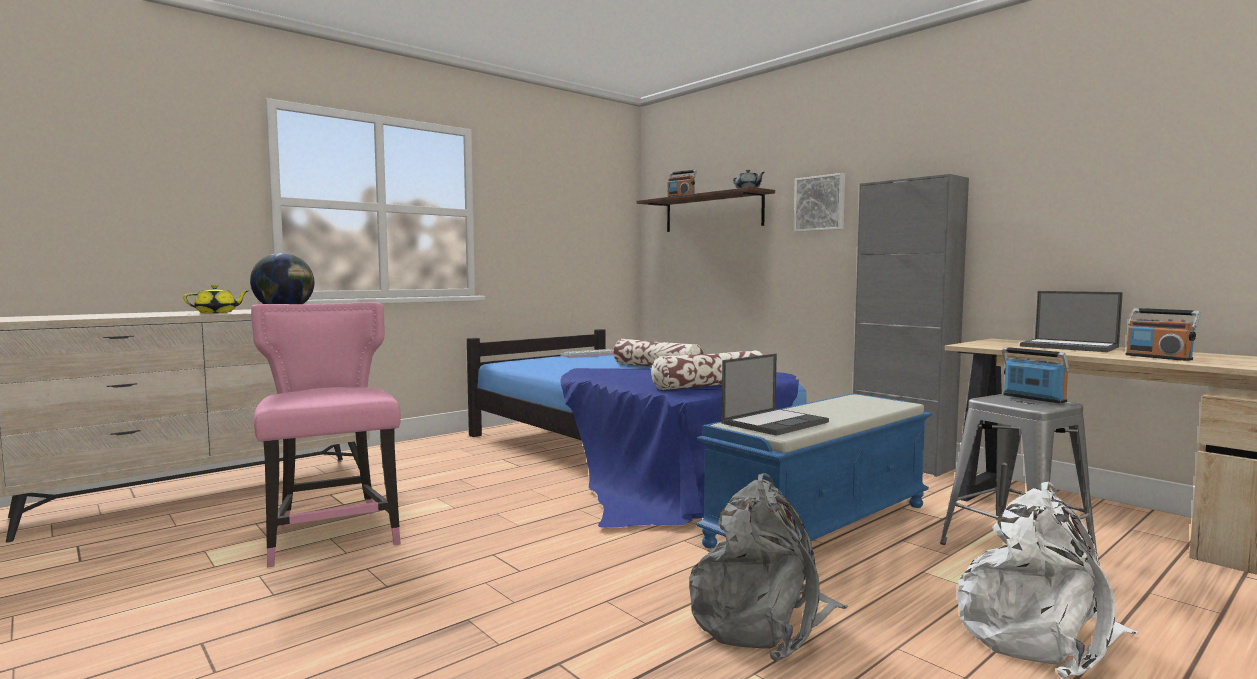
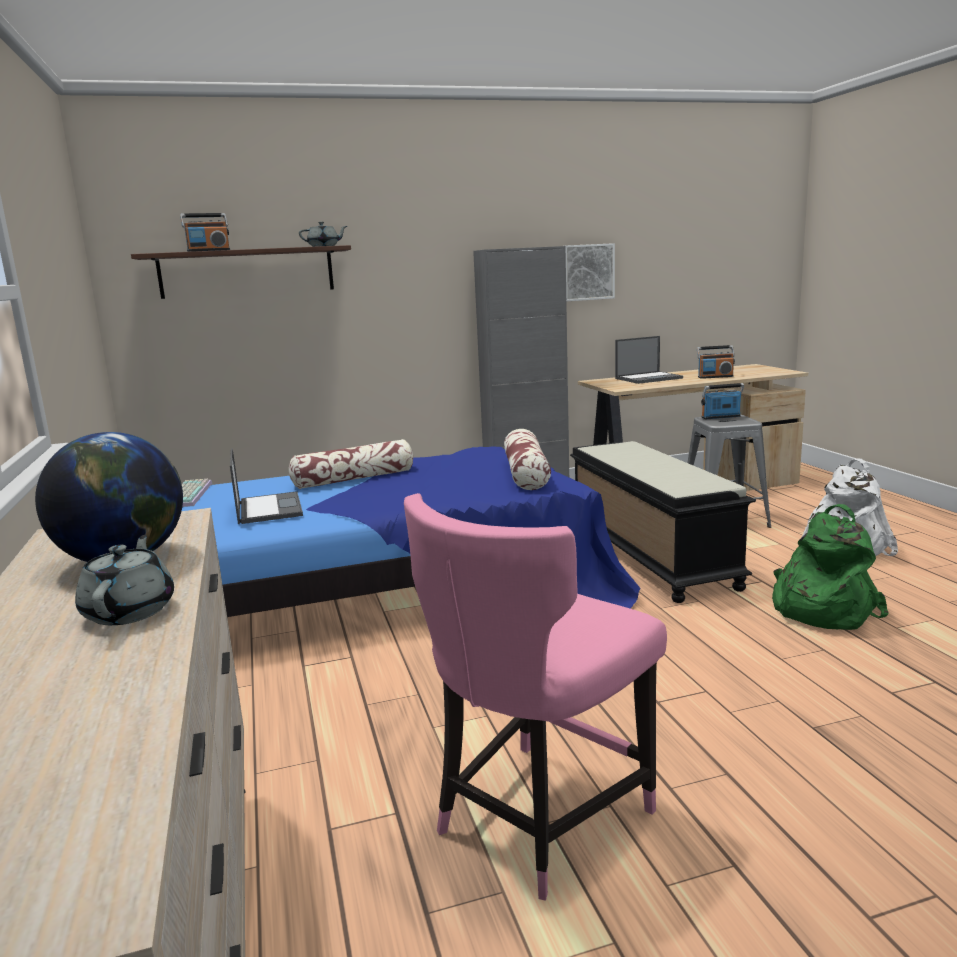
camera: 65 degrees left, 10 degrees up
yellow teapot [183,285,248,313] -> grey teapot [75,535,174,625]
pink chair [251,302,401,568] -> pink chair turned 45 degrees counterclockwise [404,493,667,901]
grey backpack [689,473,849,662] -> green backpack [772,504,888,630]
blue bench [696,393,932,548] -> black bench [570,441,756,603]
laptop [722,353,829,436] -> laptop moved to [230,448,303,524]
picture [794,173,845,232] -> picture moved to [565,243,615,302]

